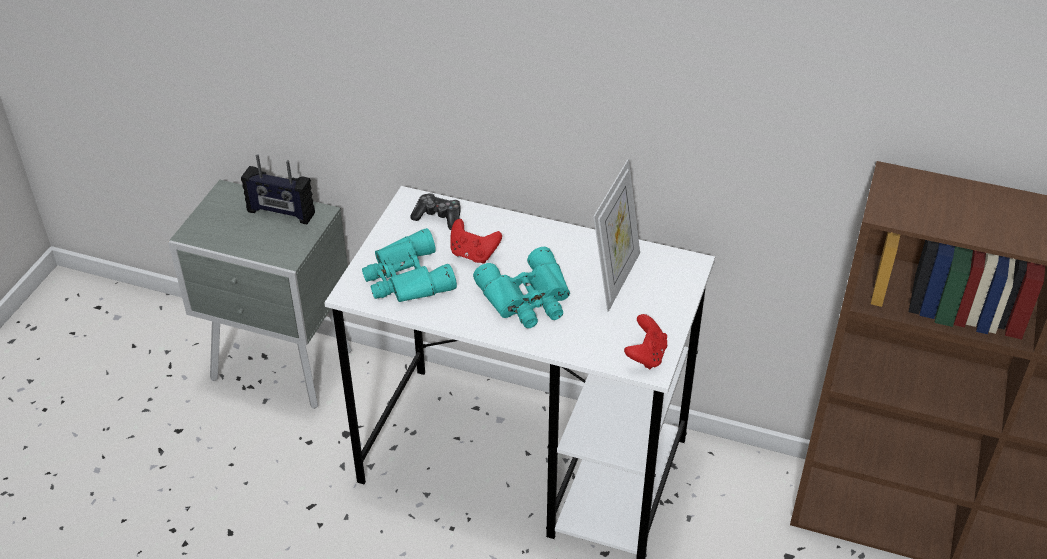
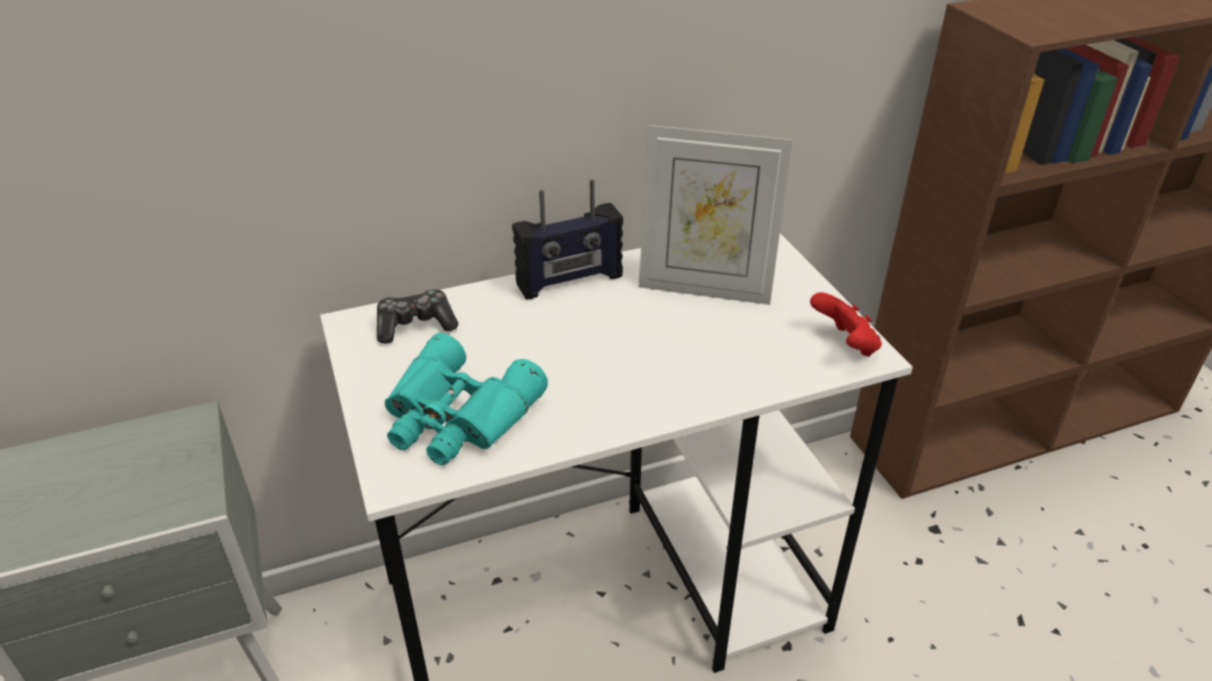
camera: 40 degrees left, 5 degrees down
radio [241,154,315,224] -> radio moved to [512,179,623,300]
red game controller [450,219,502,264] -> none
turquoise binoculars [473,247,570,328] -> none
picture frame [593,159,640,312] -> picture frame turned 120 degrees clockwise [639,125,793,305]

